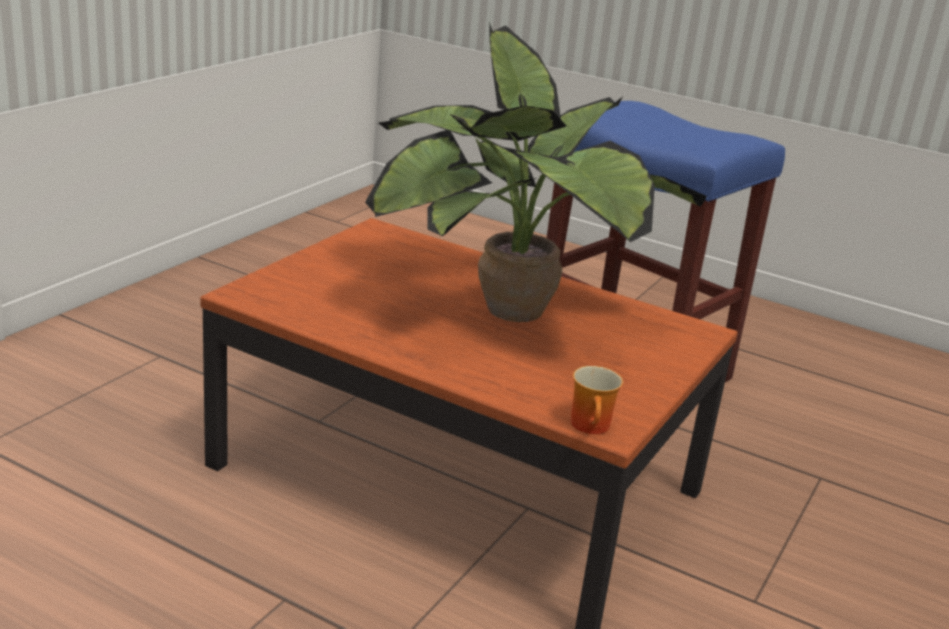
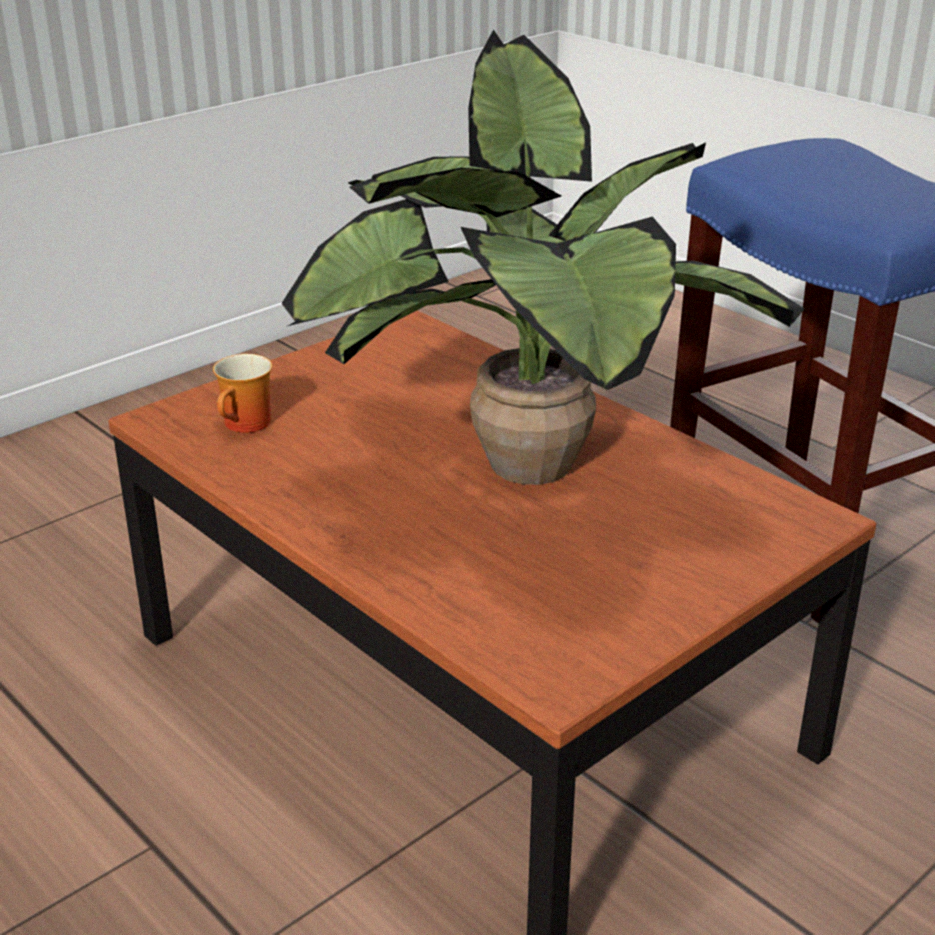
camera: 20 degrees right, 5 degrees up
mug [571,366,623,434] -> mug moved to [213,354,272,433]

